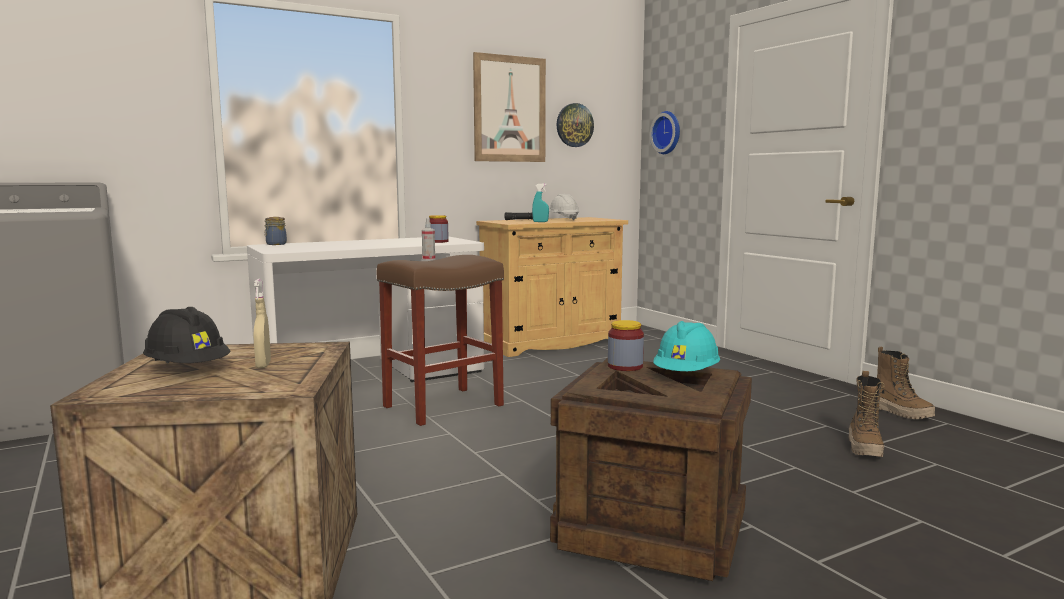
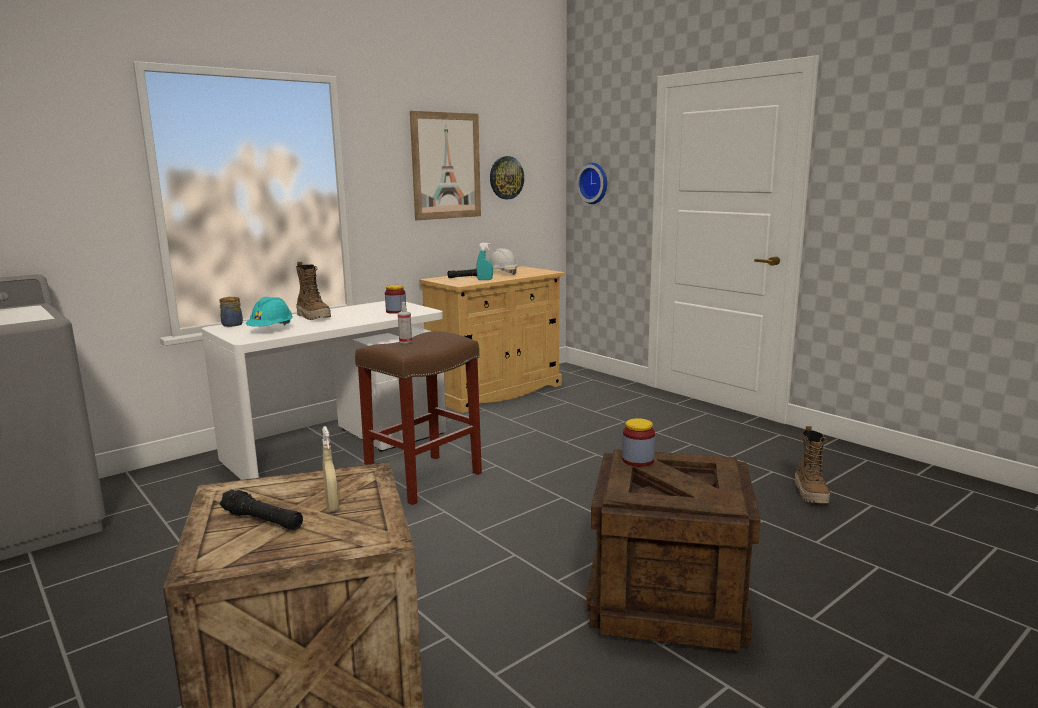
camera: 10 degrees left, 5 degrees up
black hard hat [143,307,231,364] -> black flashlight [220,489,303,530]
turquoise hard hat [653,321,720,371] -> turquoise hard hat moved to [246,297,293,327]
boot [877,347,935,419] -> boot moved to [296,262,331,320]

